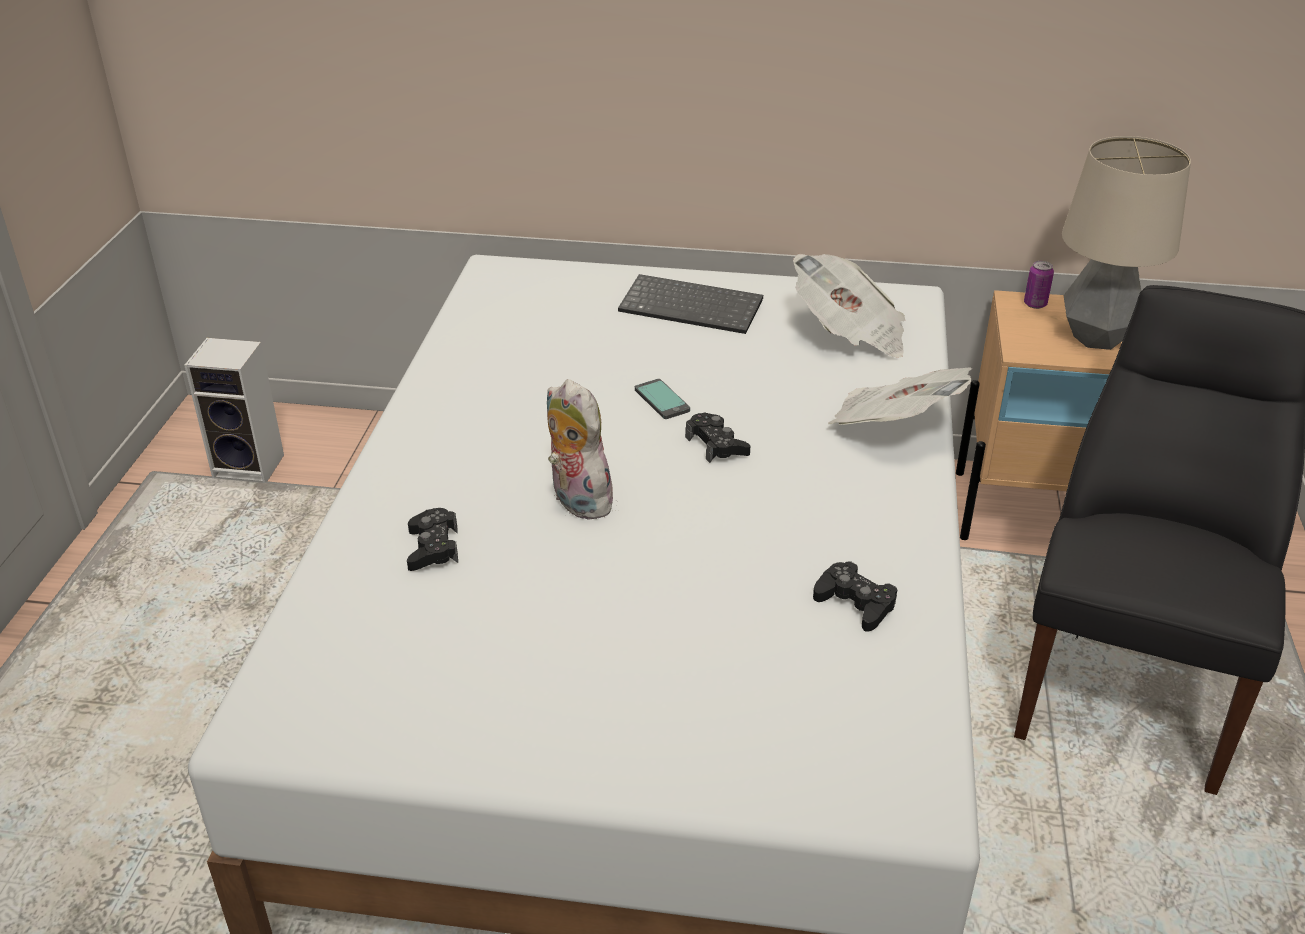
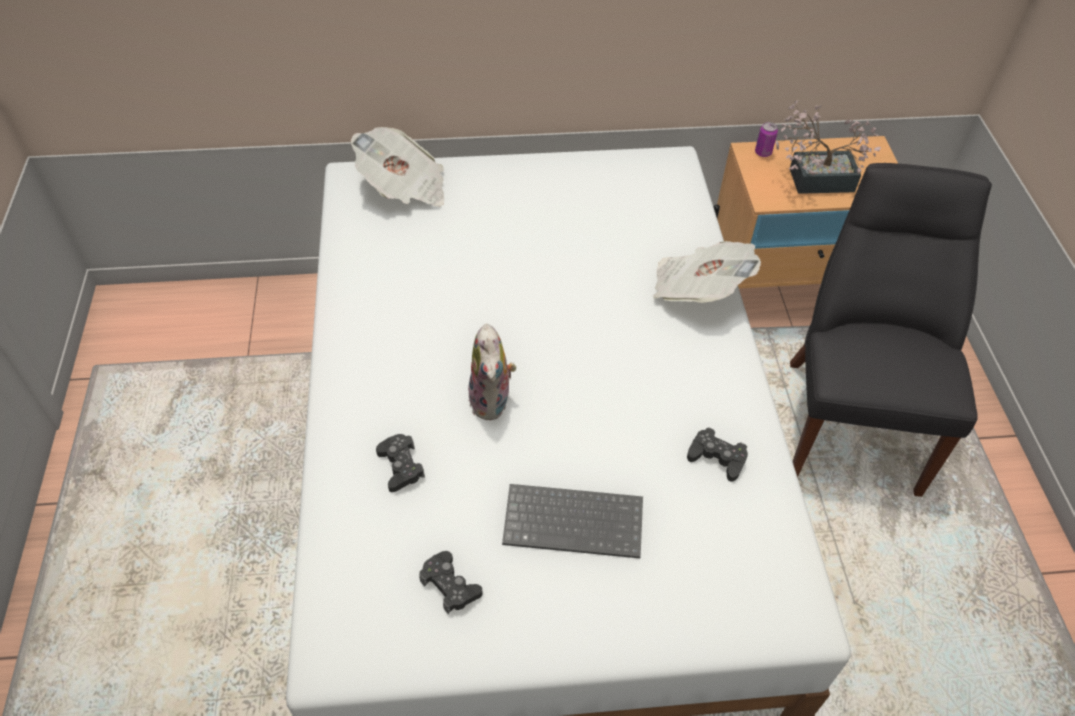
camera: 15 degrees left, 15 degrees up
speaker [184,338,284,483] -> none
plush toy [547,379,613,520] -> plush toy turned 135 degrees counterclockwise [468,323,516,420]
keyboard [618,274,763,334] -> keyboard moved to [502,484,643,558]
phone [635,379,690,419] -> none
black game controller [685,413,750,463] -> black game controller moved to [419,551,483,614]
newspaper [793,254,905,358] -> newspaper moved to [351,127,444,207]
table lamp [1062,136,1191,350] -> potted plant [775,100,881,194]

